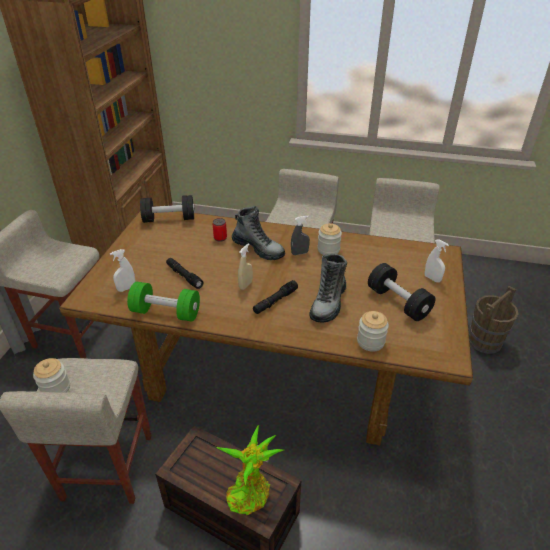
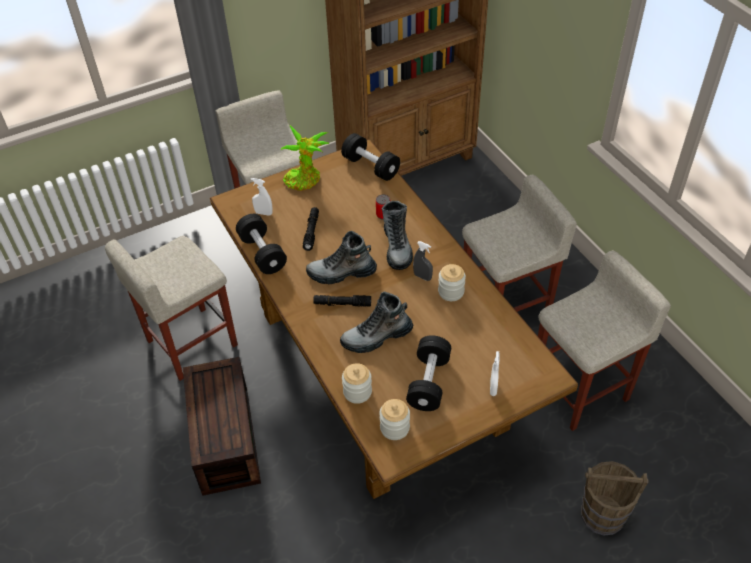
camera: 50 degrees right, 10 degrees up
jar [33,358,70,392] -> jar moved to [379,399,410,440]
green dumbbell [127,282,200,322] -> black dumbbell [236,214,287,274]
potted plant [216,425,283,515] -> potted plant moved to [280,125,330,191]
beige spray bottle [238,243,253,290] -> boot [306,231,377,284]

